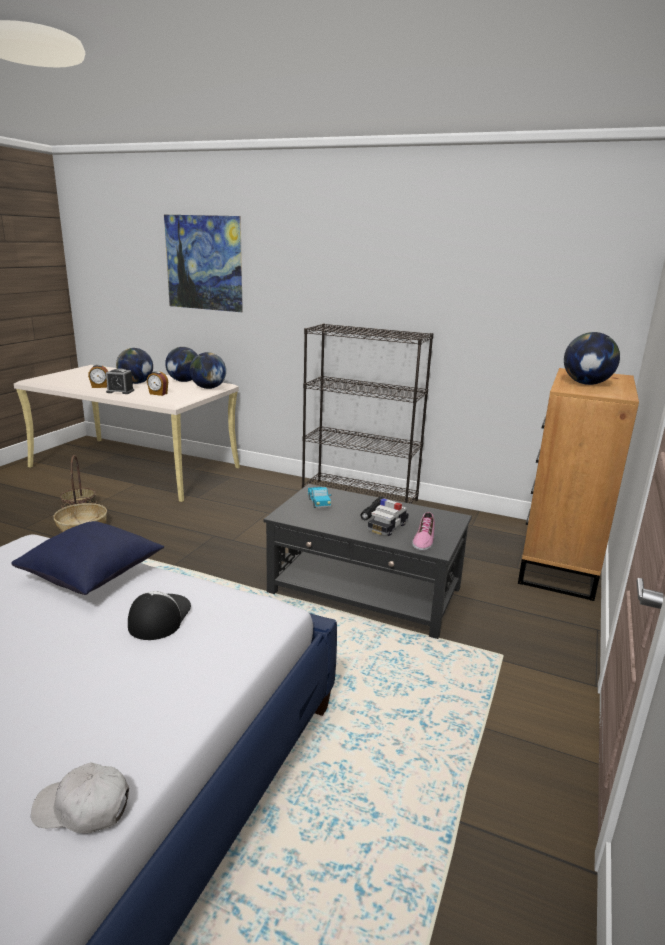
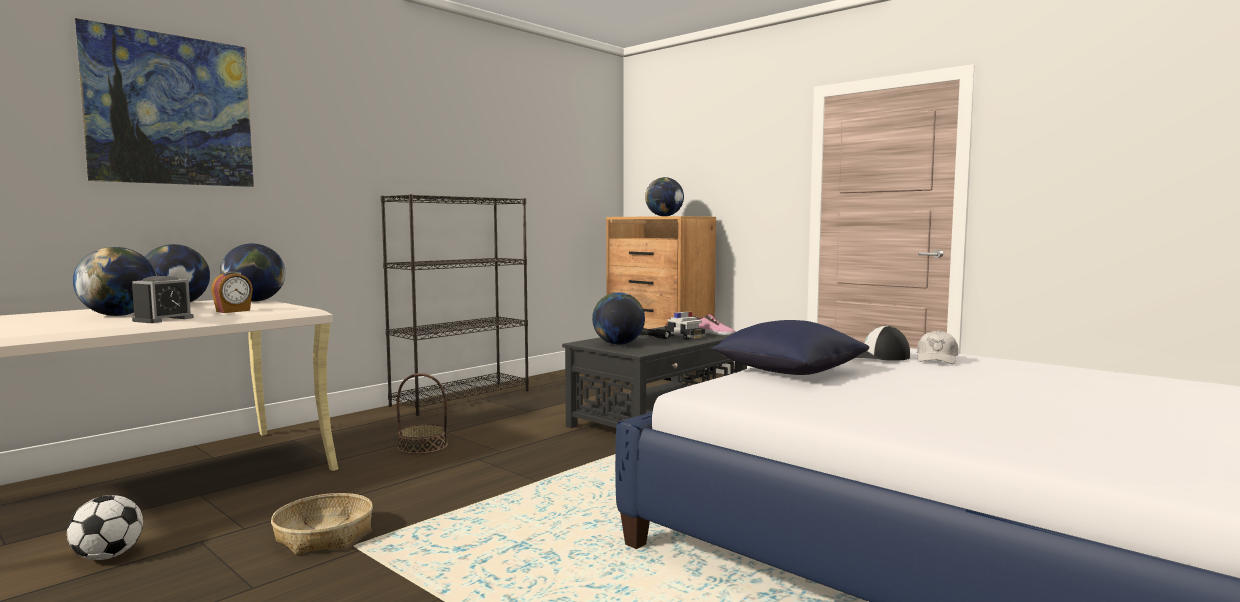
camera: 70 degrees left, 15 degrees down
white cap [31,762,129,833] -> white cap moved to [917,330,959,364]
basket [60,455,97,508] -> basket moved to [397,373,448,454]
alarm clock [88,365,108,388] -> none
toy truck [308,487,332,508] -> globe [592,292,645,345]
none -> football [67,495,143,560]

